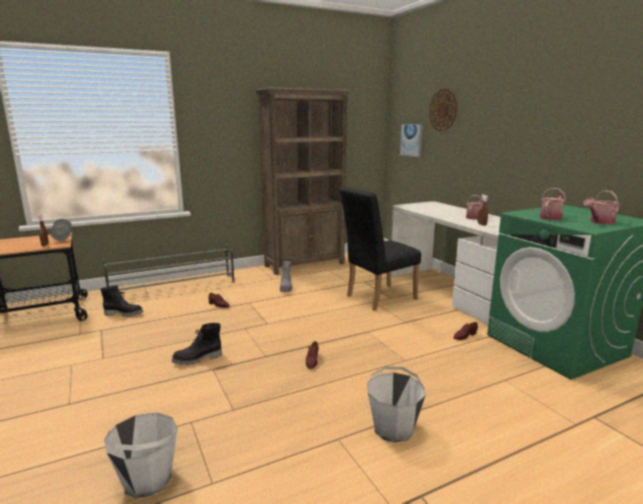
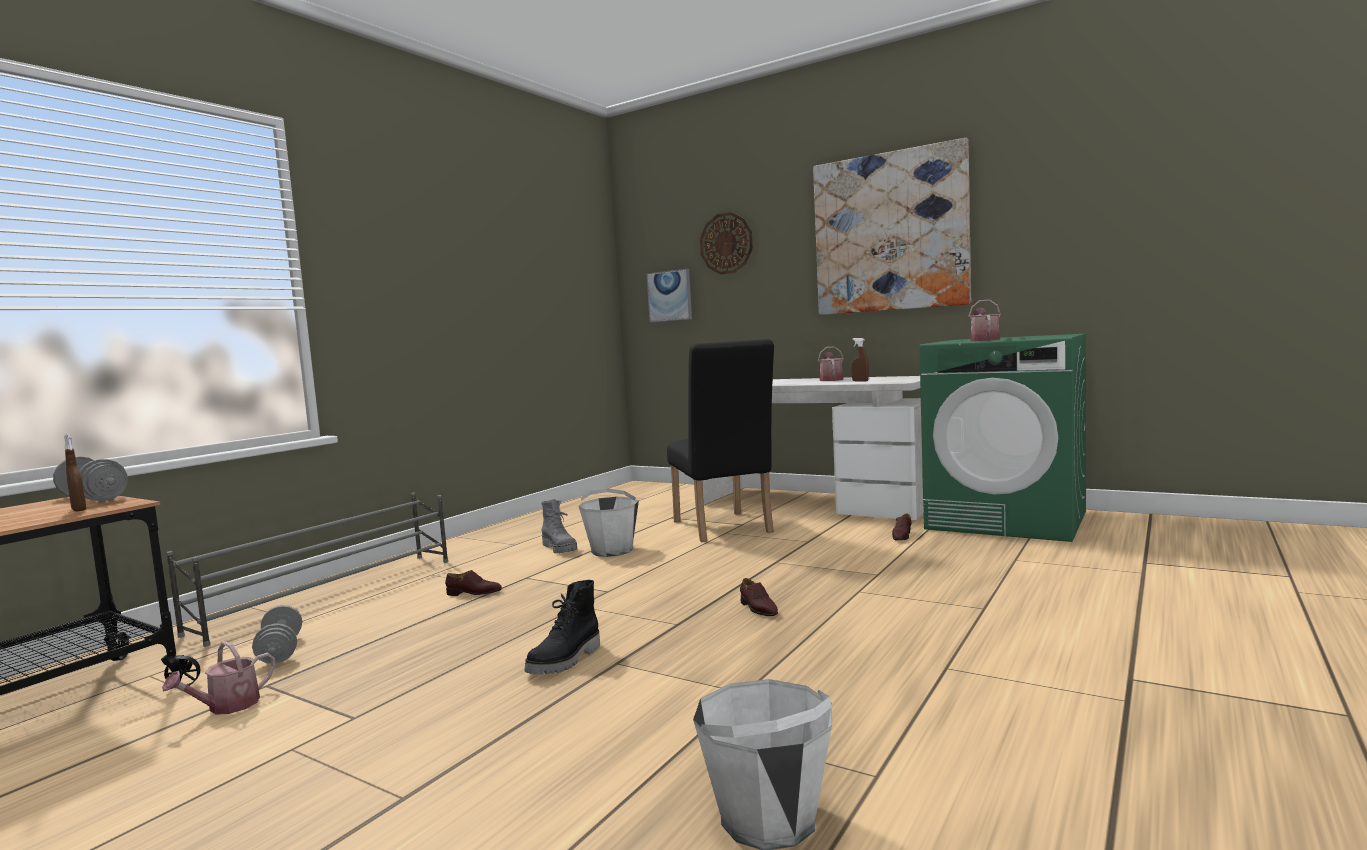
camera: 30 degrees left, 10 degrees down
black boot [100,285,143,317] -> grey dumbbell [252,605,303,664]
brown bookcase [255,87,350,275] -> none
black chair [340,187,421,311] -> black chair turned 45 degrees counterclockwise [667,339,774,542]
white bucket [367,366,426,443] -> white bucket moved to [579,488,639,557]
watering can [583,190,620,224] -> watering can moved to [162,641,276,715]
none -> picture [813,138,971,315]

